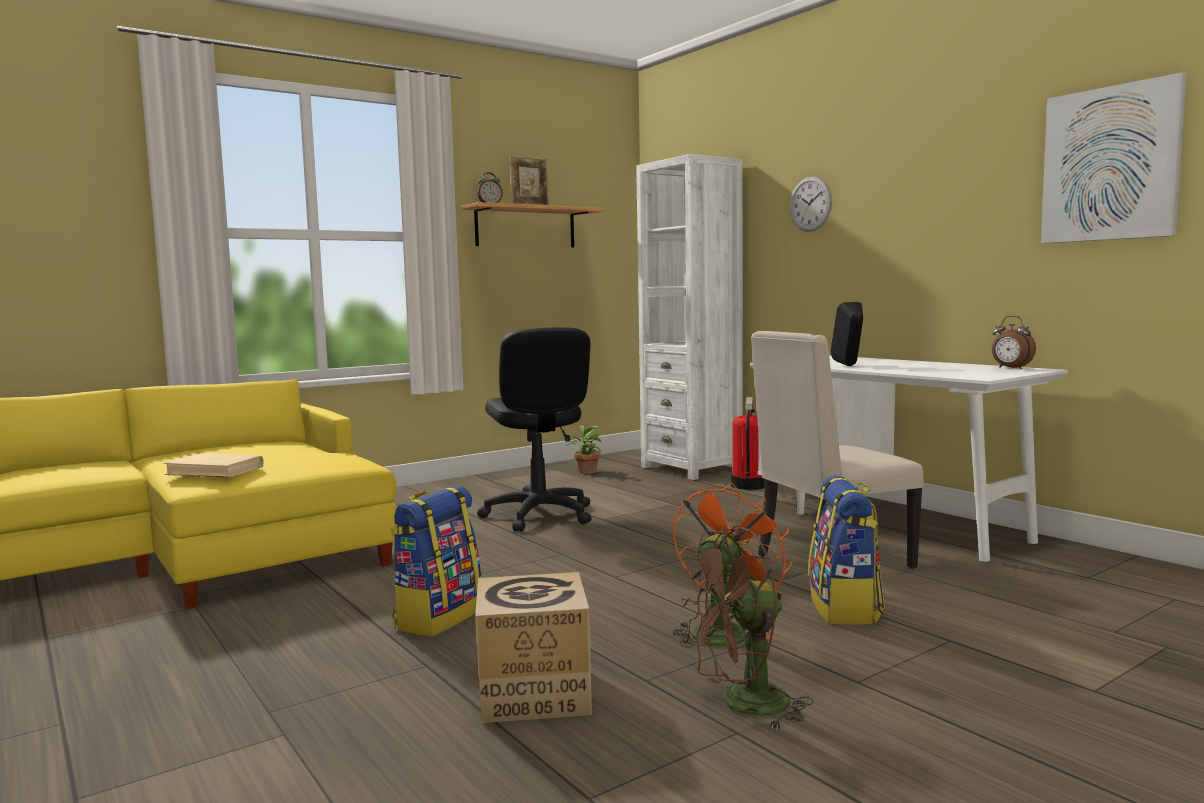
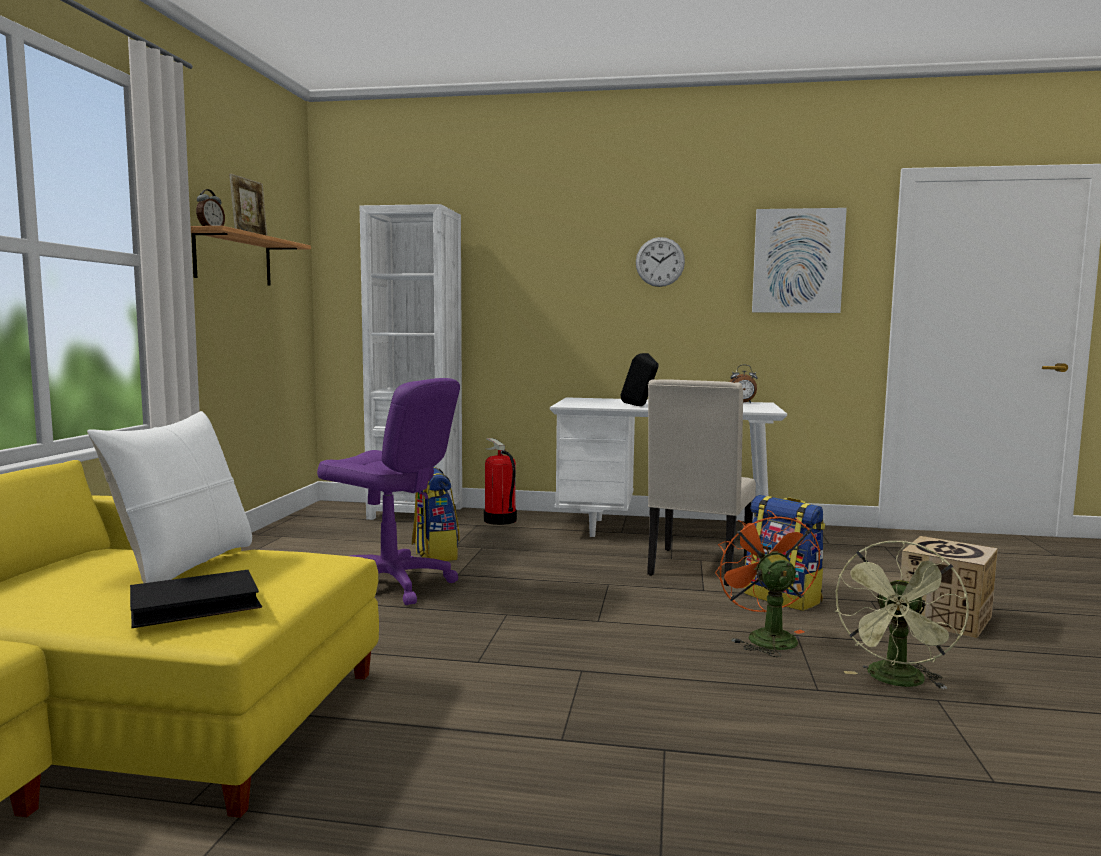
camera: 45 degrees left, 0 degrees up
beige book [164,453,264,478] -> black book [130,570,262,628]
backpack [391,486,481,637] -> backpack moved to [412,466,460,561]
cardboard box [475,572,592,723] -> cardboard box moved to [900,536,998,638]
black office chair [477,327,591,531] -> purple office chair [317,378,460,605]
potted plant [566,425,602,474] -> none
brown fan [681,527,814,730] -> green fan [835,540,969,689]
wall clock [790,176,832,232] -> wall clock moved to [636,237,685,287]
none -> white pillow [87,411,252,583]

